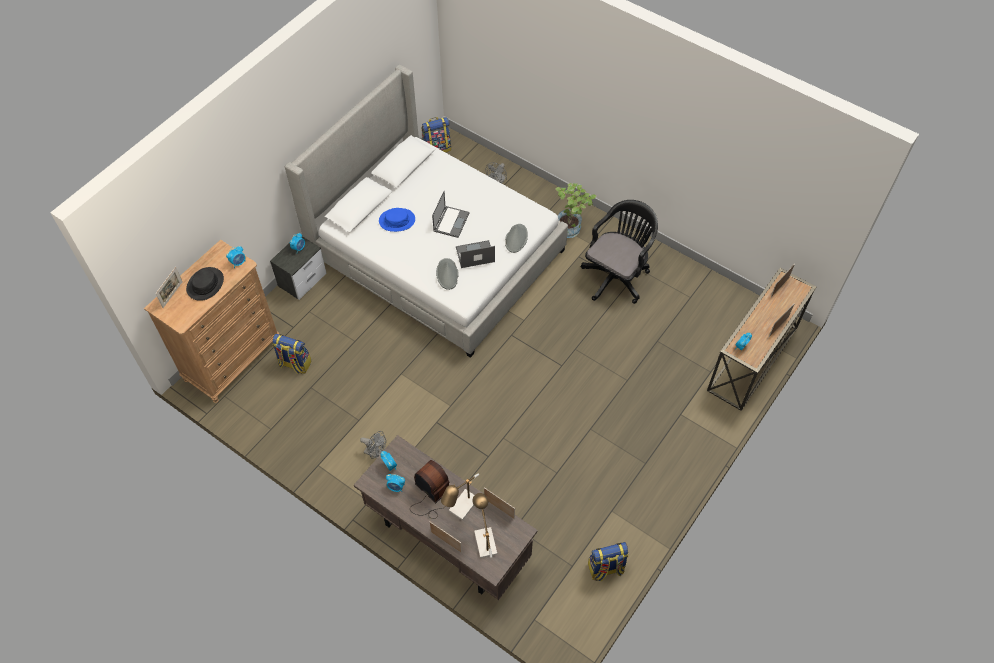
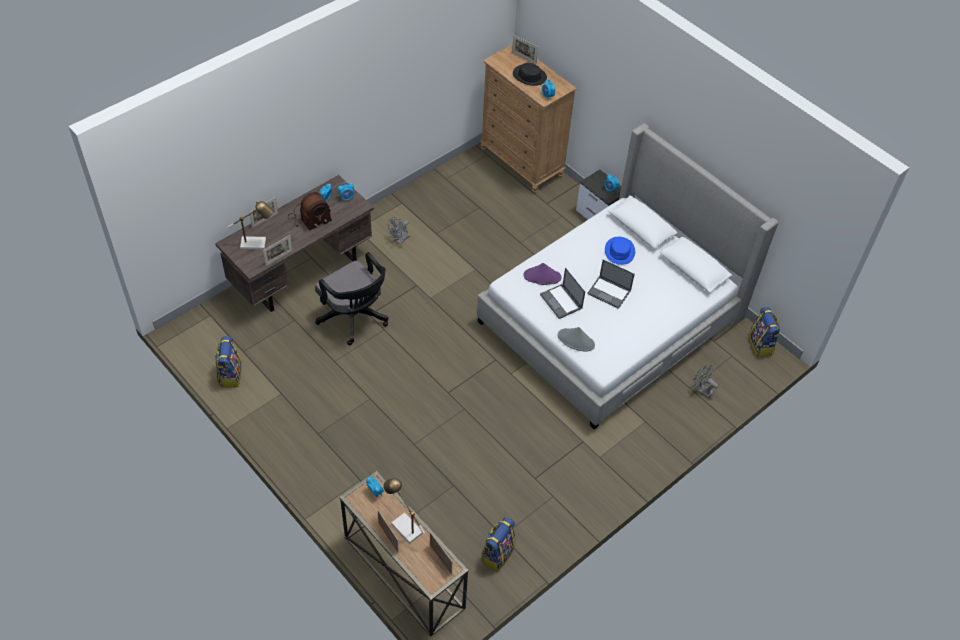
camera: 100 degrees right, 5 degrees down
backpack [273,334,312,374] -> backpack moved to [481,517,515,572]
grey hat [436,258,459,290] -> purple hat [523,263,562,285]
table lamp [441,474,479,520] -> table lamp moved to [383,478,425,544]
laptop [456,240,495,268] -> laptop turned 150 degrees clockwise [540,268,585,319]
potted plant [556,183,596,238] -> none
black office chair [581,200,658,304] -> black office chair moved to [315,252,388,345]

